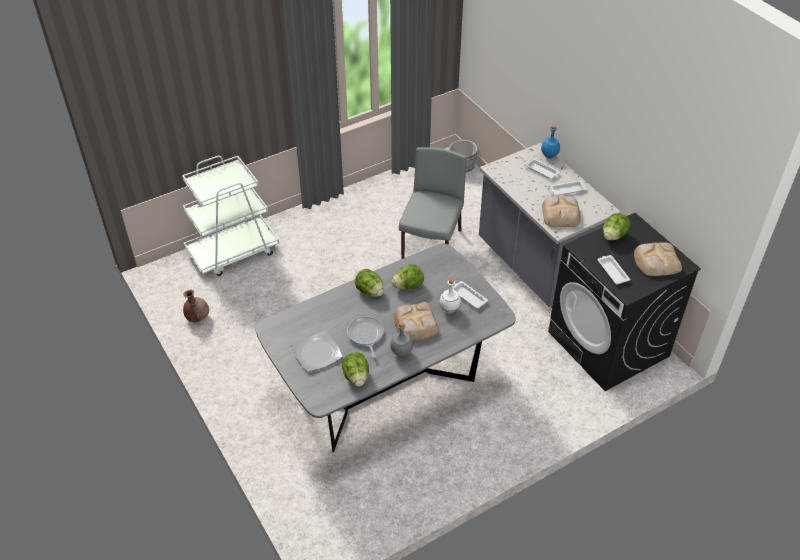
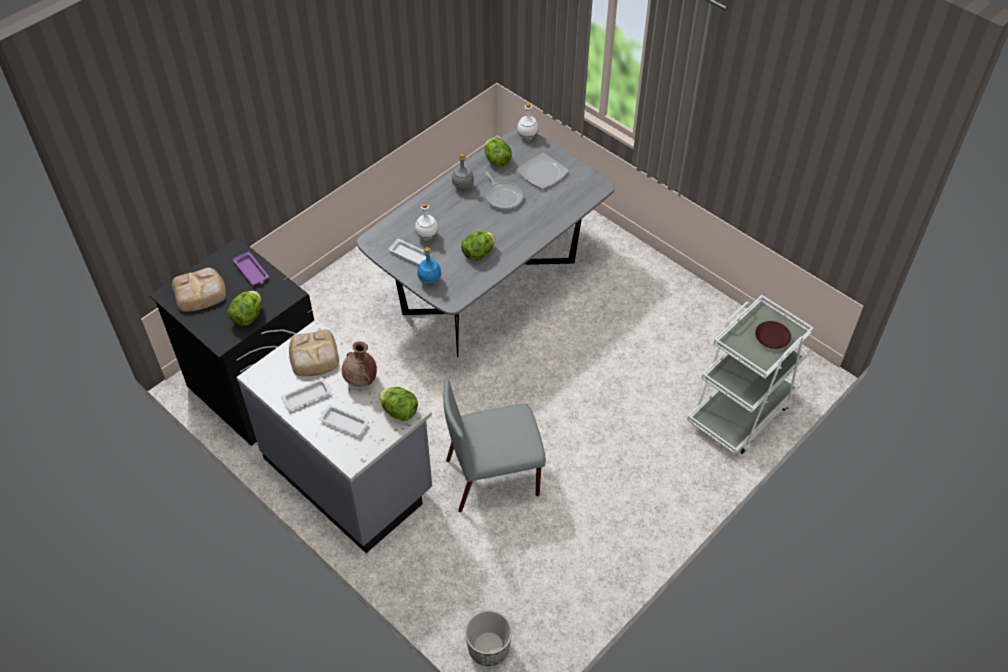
camera: 165 degrees right, 5 degrees up
brown vase [183,290,209,322] -> brown vase moved to [342,342,377,386]
lettuce [355,269,384,297] -> lettuce moved to [379,387,418,421]
bread [394,302,438,341] -> none
grey chair [399,147,467,259] -> grey chair turned 75 degrees clockwise [443,378,546,512]
blue bottle [541,125,560,159] -> blue bottle moved to [417,247,441,285]
white tray [597,255,630,284] -> purple tray [233,251,269,285]
none -> white bottle [517,103,539,140]
none -> brown plate [755,321,791,349]

